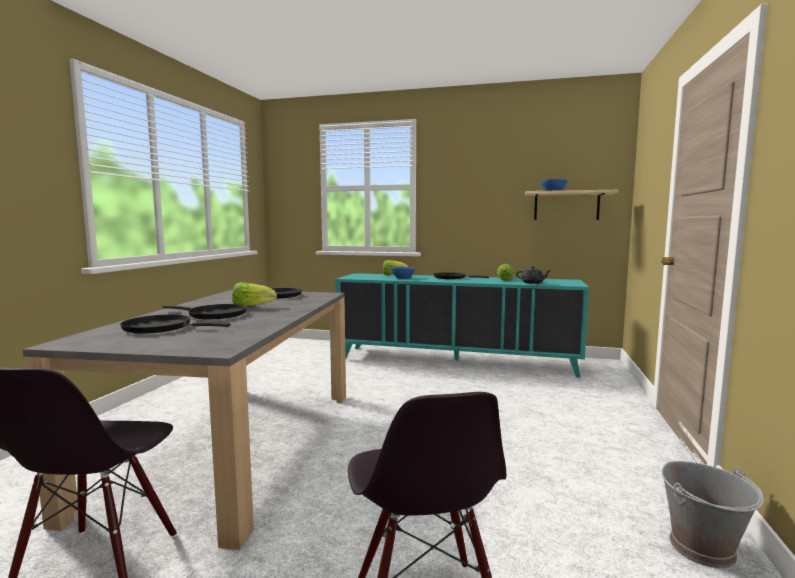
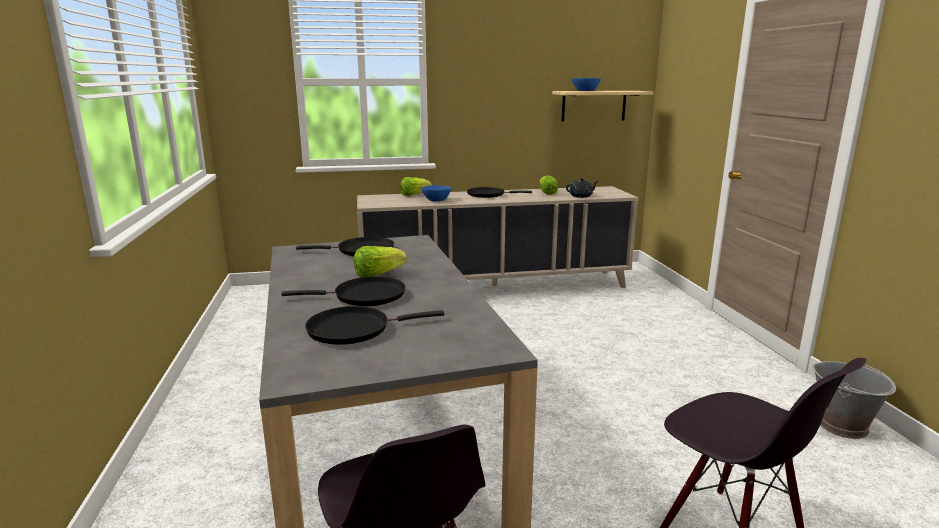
camera: 25 degrees left, 10 degrees up
turquoise cabinet [335,273,589,378] -> beige cabinet [357,186,638,288]

